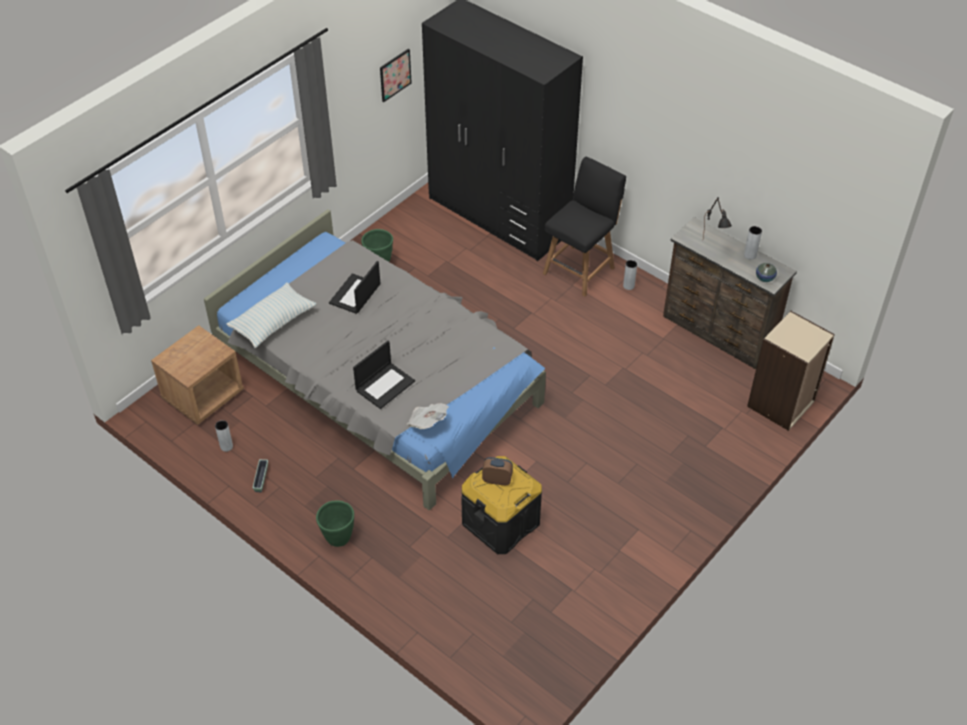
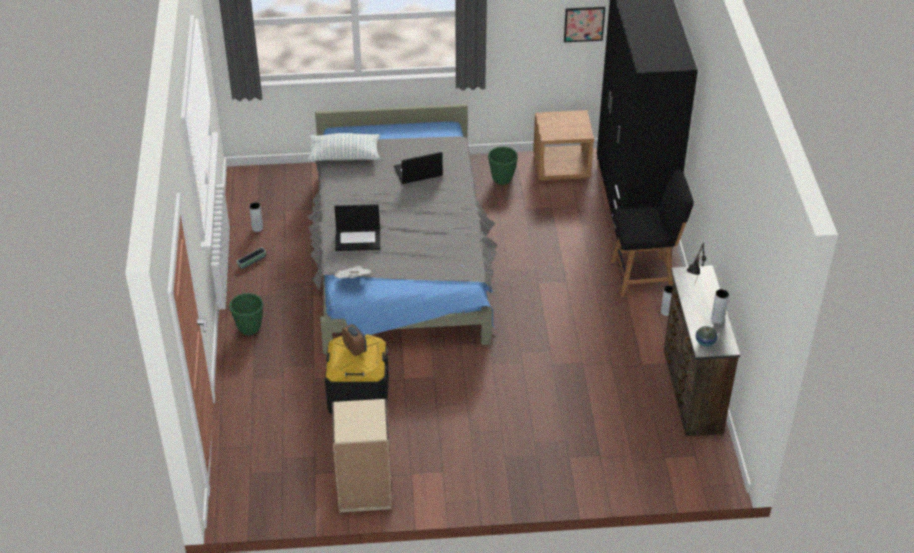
camera: 45 degrees right, 5 degrees down
brown nightstand [151,325,244,425] -> brown nightstand moved to [533,110,594,180]
beige bookcase [747,311,835,431] -> beige bookcase moved to [332,399,392,513]

